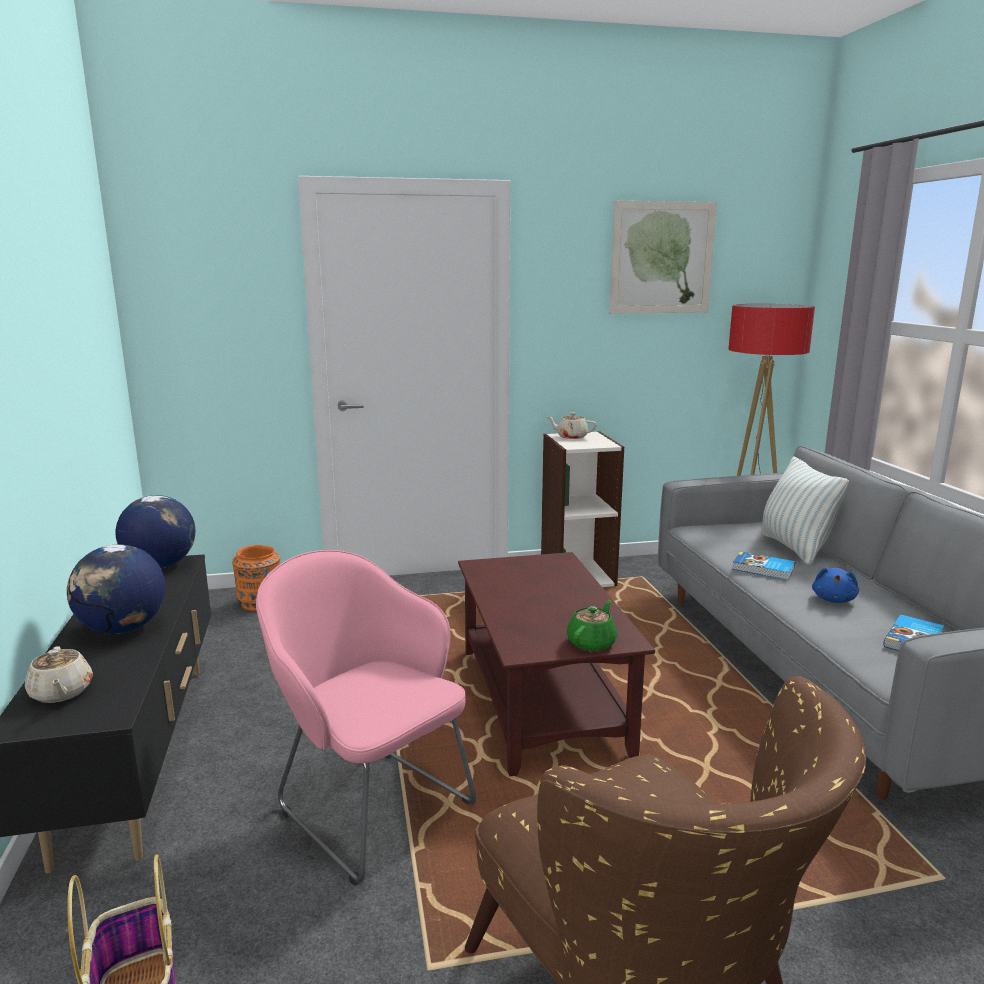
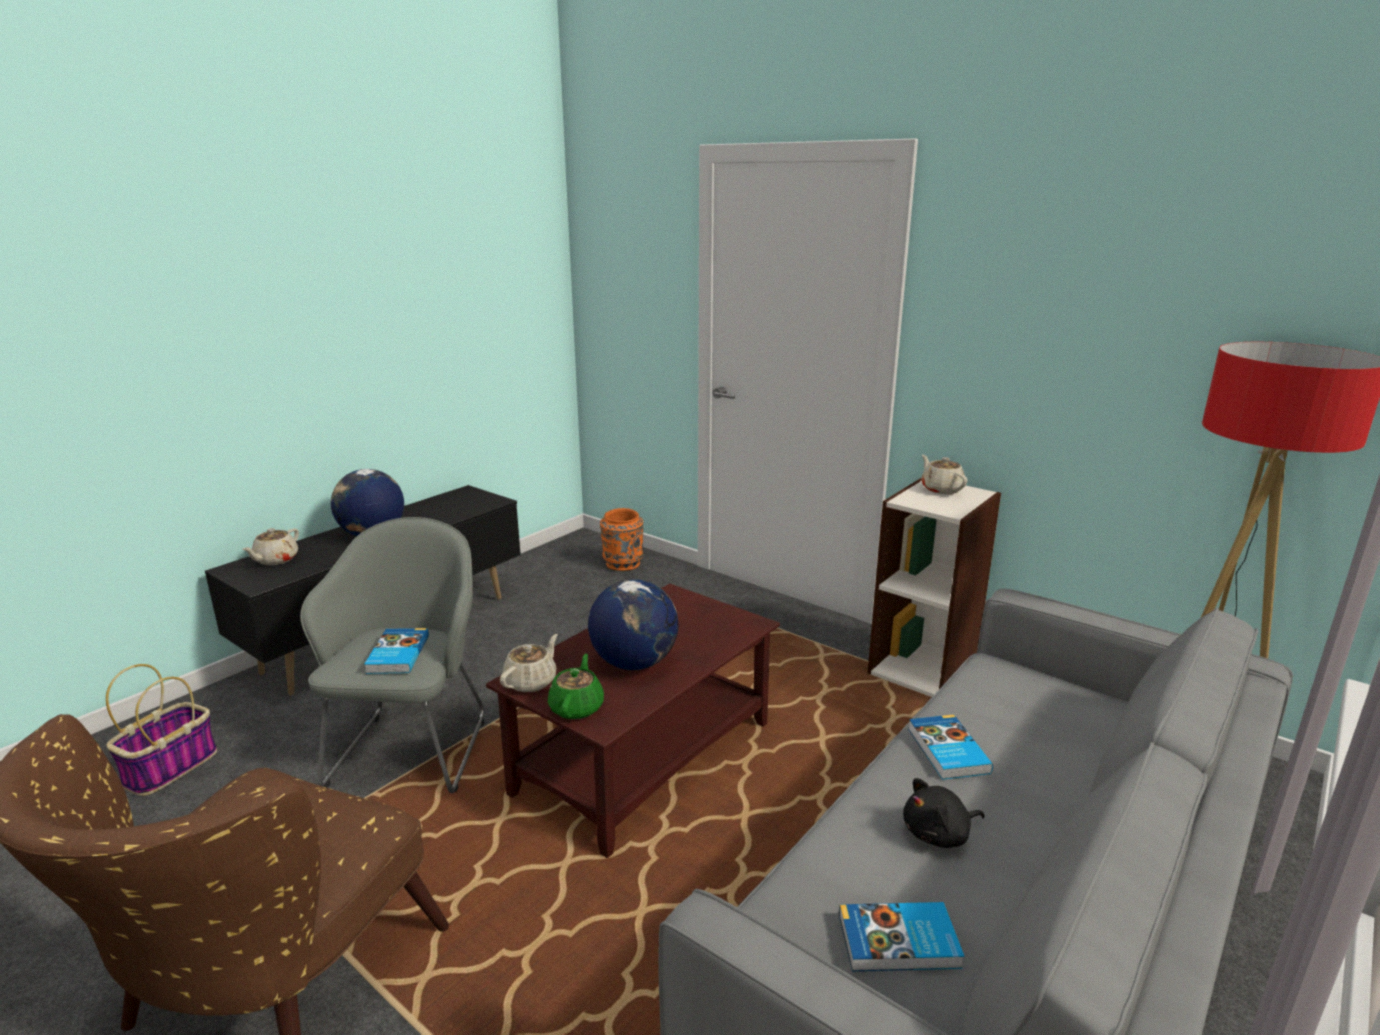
camera: 50 degrees right, 5 degrees up
globe [115,495,195,568] -> globe moved to [588,579,678,670]
pink armchair [256,550,476,886] -> grey armchair [300,517,484,793]
green teapot [567,600,617,651] -> green teapot turned 75 degrees counterclockwise [548,654,604,719]
picture [610,201,717,314] -> none
pillow [759,456,849,565] -> none
blue plush toy [812,568,859,603] -> black plush toy [903,778,985,848]
none -> book [364,628,429,674]
none -> beige teapot [500,634,558,692]

